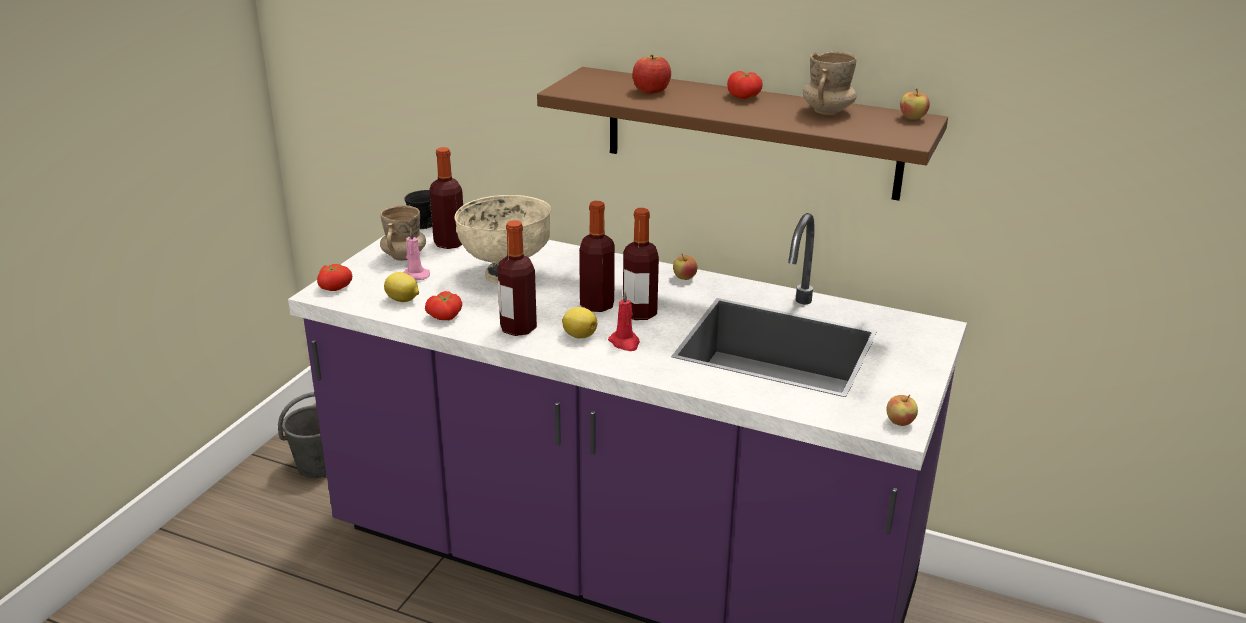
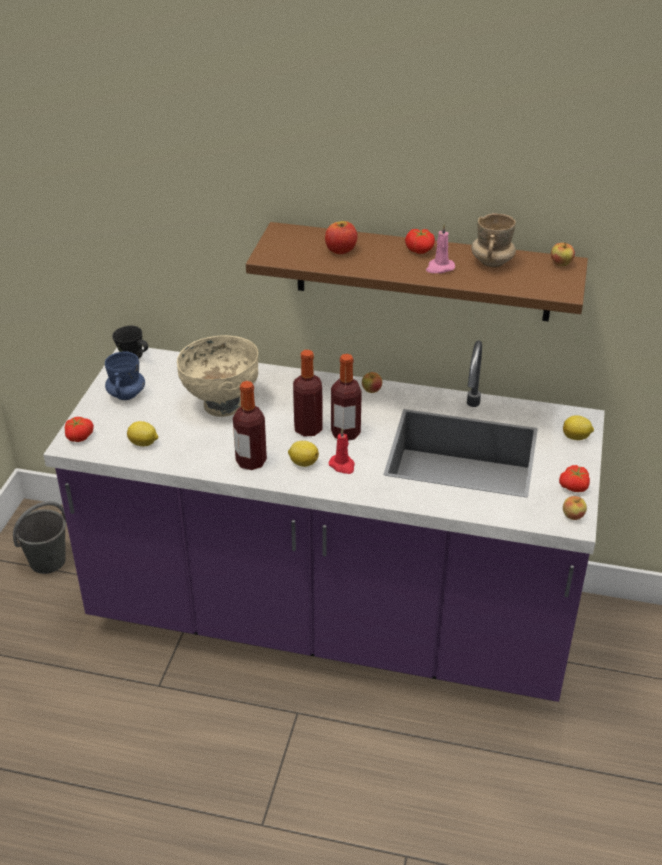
camera: 10 degrees left, 10 degrees up
beige mug [380,205,426,261] -> blue mug [105,351,145,400]
pink candle [403,229,430,280] -> pink candle moved to [426,224,455,273]
tomato [425,291,462,320] -> tomato moved to [559,465,590,492]
bottle [429,147,463,249] -> none
none -> lemon [563,415,594,440]

